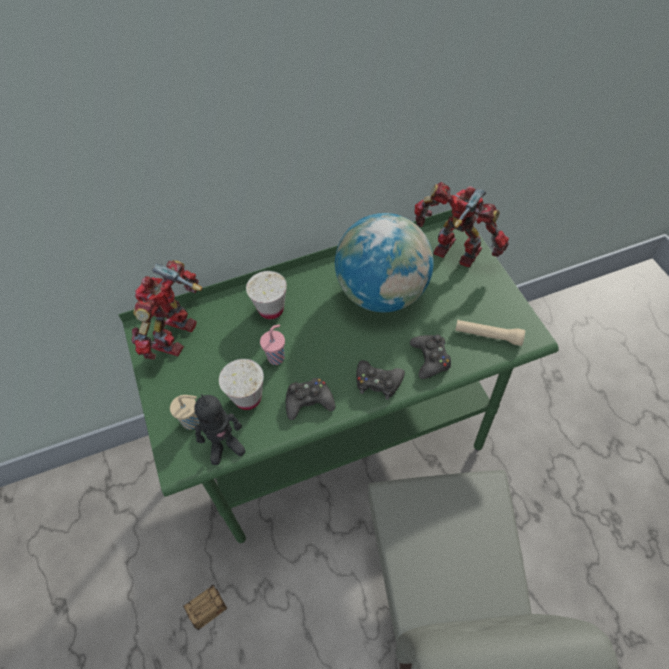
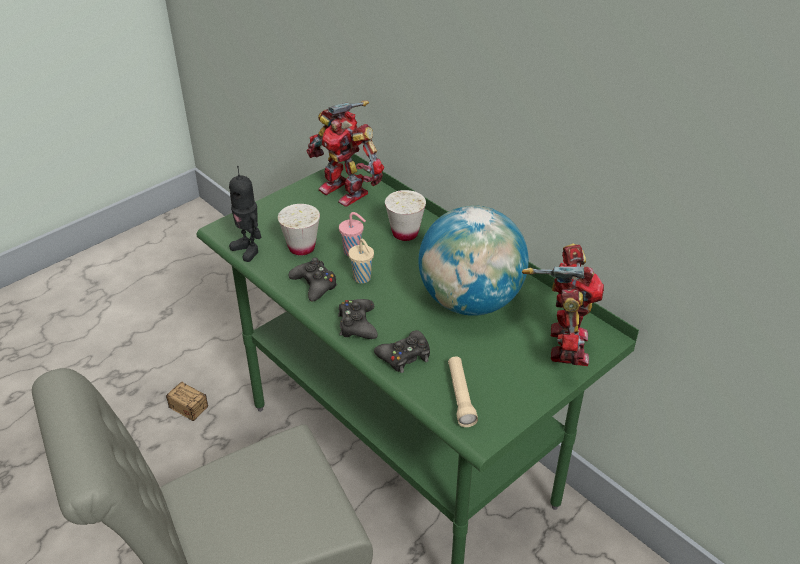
camera: 65 degrees right, 15 degrees down
toy robot [132,260,202,359] -> toy robot turned 135 degrees counterclockwise [306,101,384,207]
beige cup [170,395,199,430] -> beige cup moved to [348,239,374,284]

